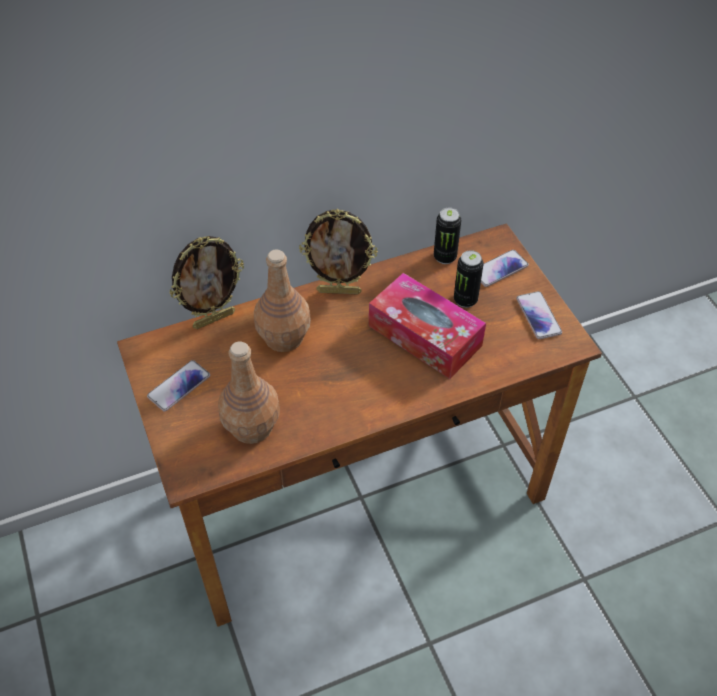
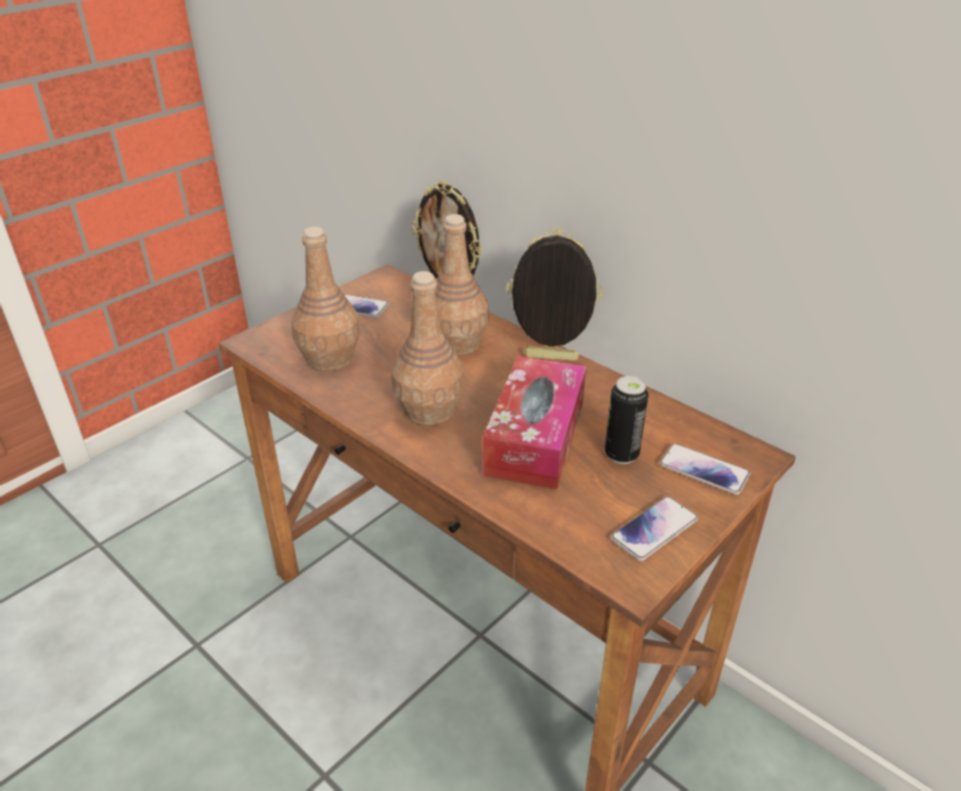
camera: 65 degrees right, 15 degrees down
picture frame [299,209,378,295] -> picture frame turned 120 degrees clockwise [506,229,603,361]
can [434,208,461,264] -> none
none -> brown bottle [392,271,464,425]

